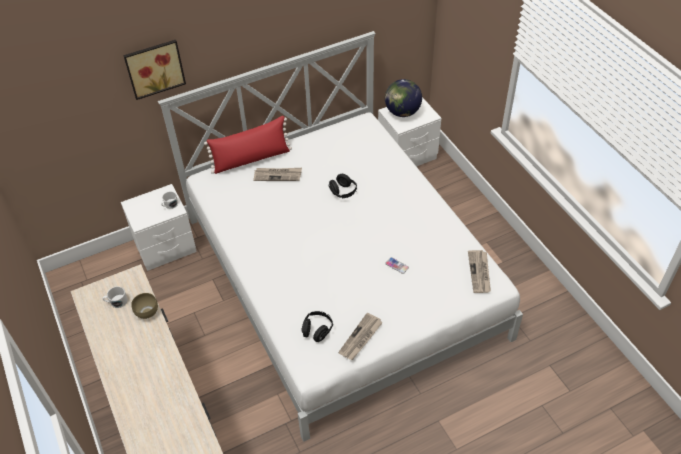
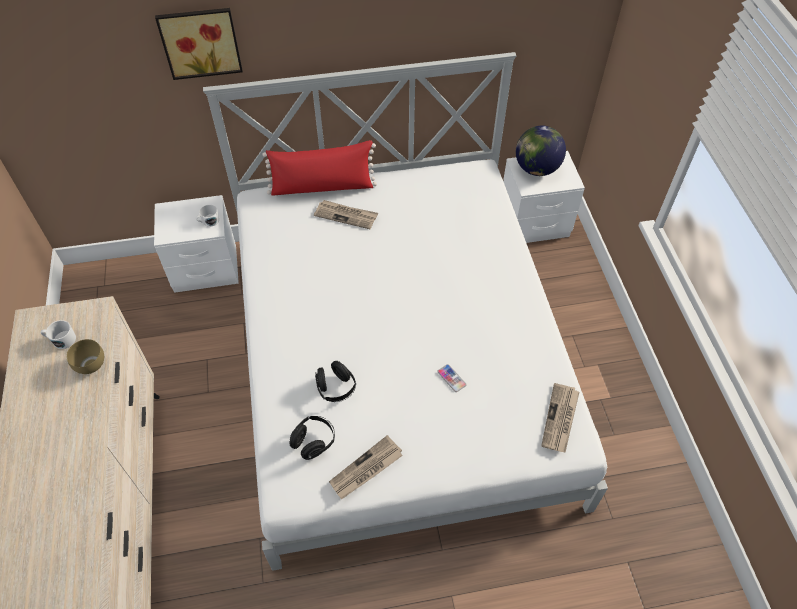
camera: 15 degrees right, 5 degrees up
black headphones [328,174,357,198] -> black headphones moved to [315,361,356,402]

